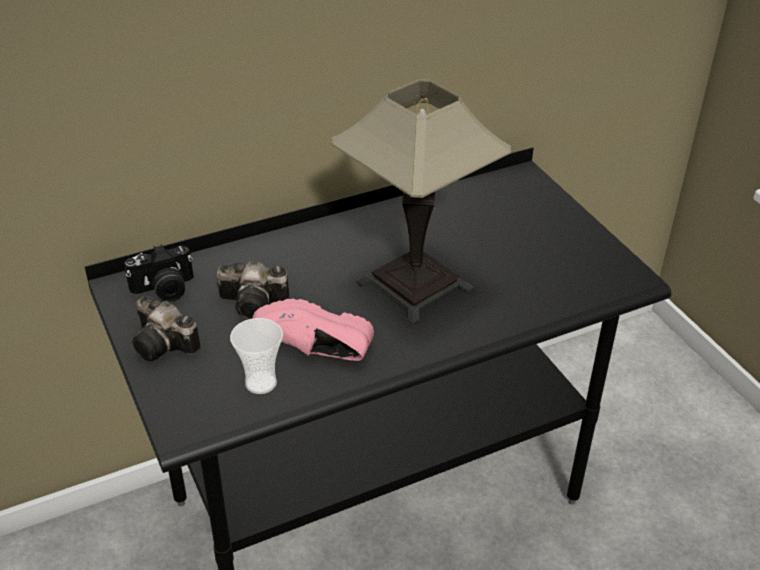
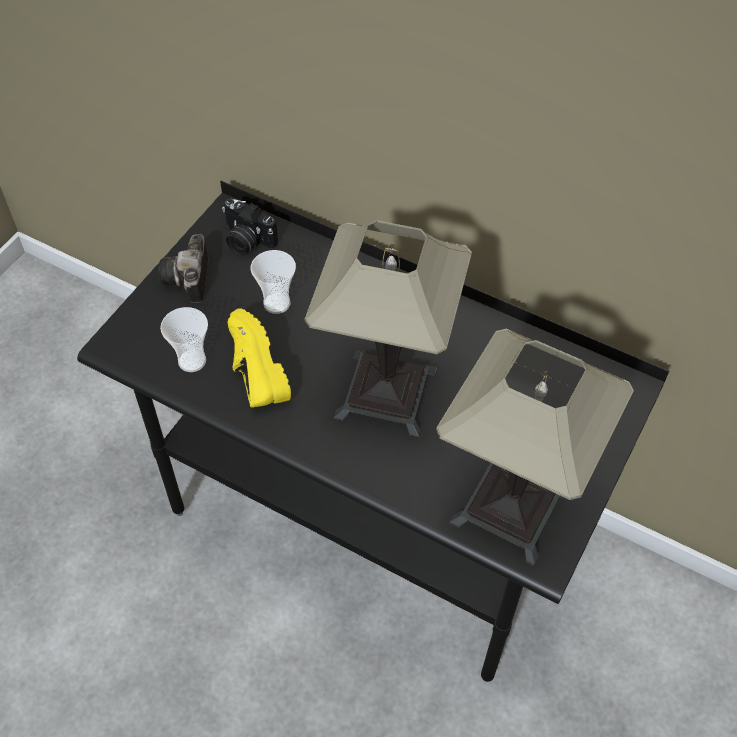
camera: 55 degrees right, 15 degrees up
camera [217,261,289,319] -> cup [251,250,296,314]
pink shoe [252,299,374,361] -> yellow shoe [228,308,291,408]
none -> table lamp [436,329,634,565]

